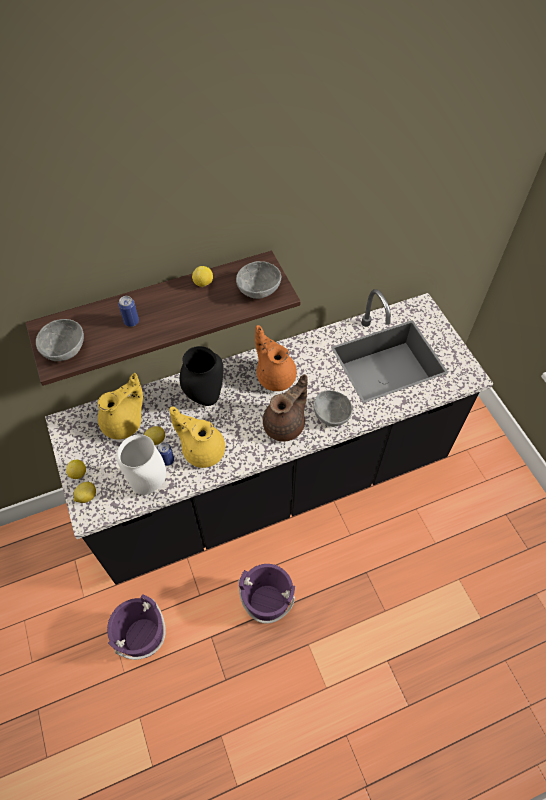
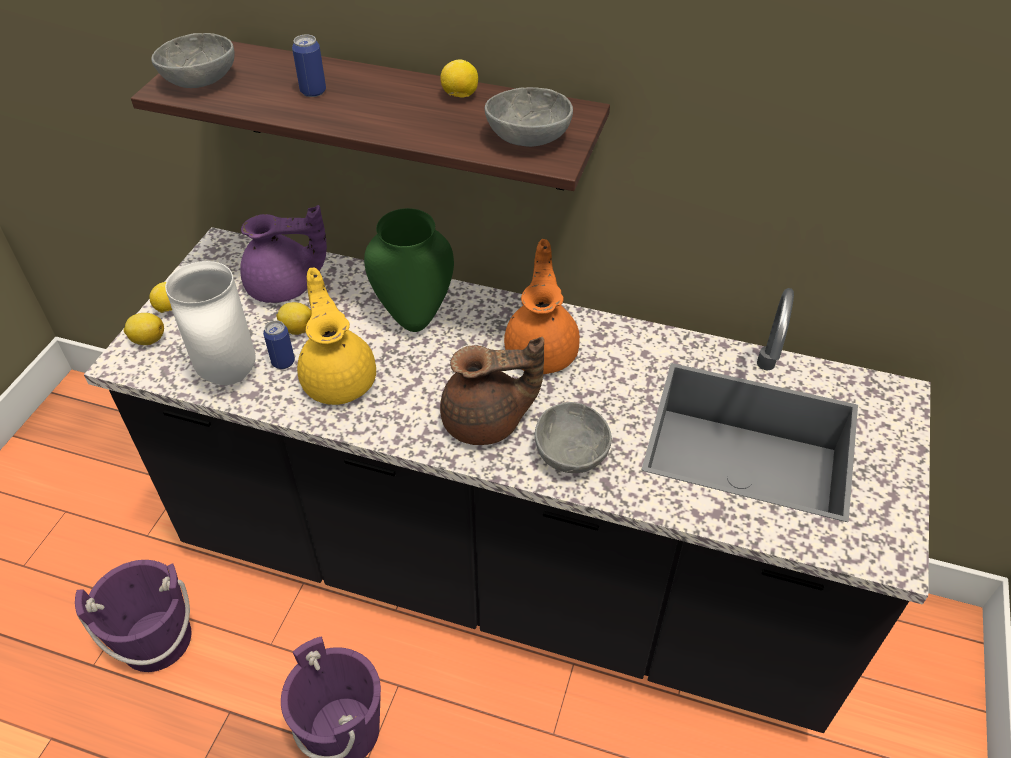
camera: 40 degrees right, 10 degrees down
yellow teapot [98,373,143,440] -> purple teapot [240,205,327,303]
black vase [179,346,224,406] -> green vase [364,208,454,332]

